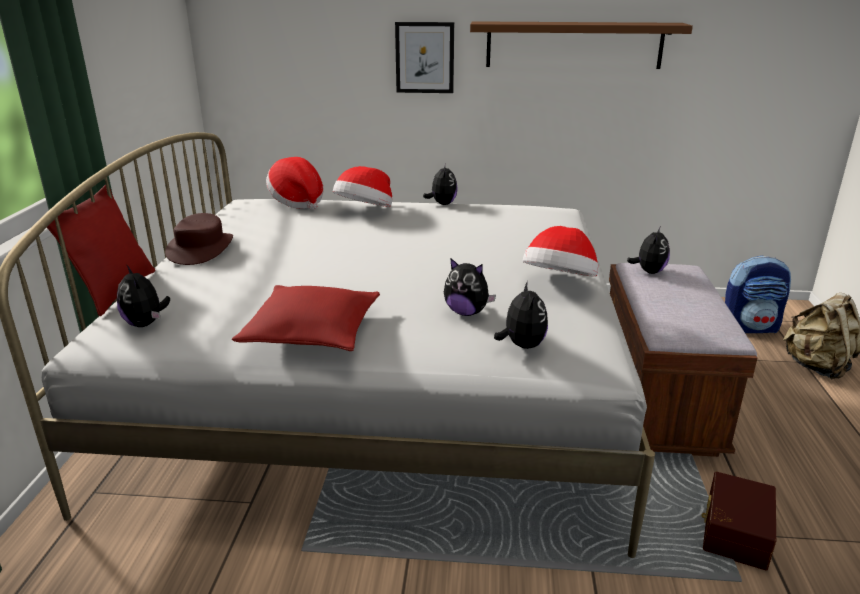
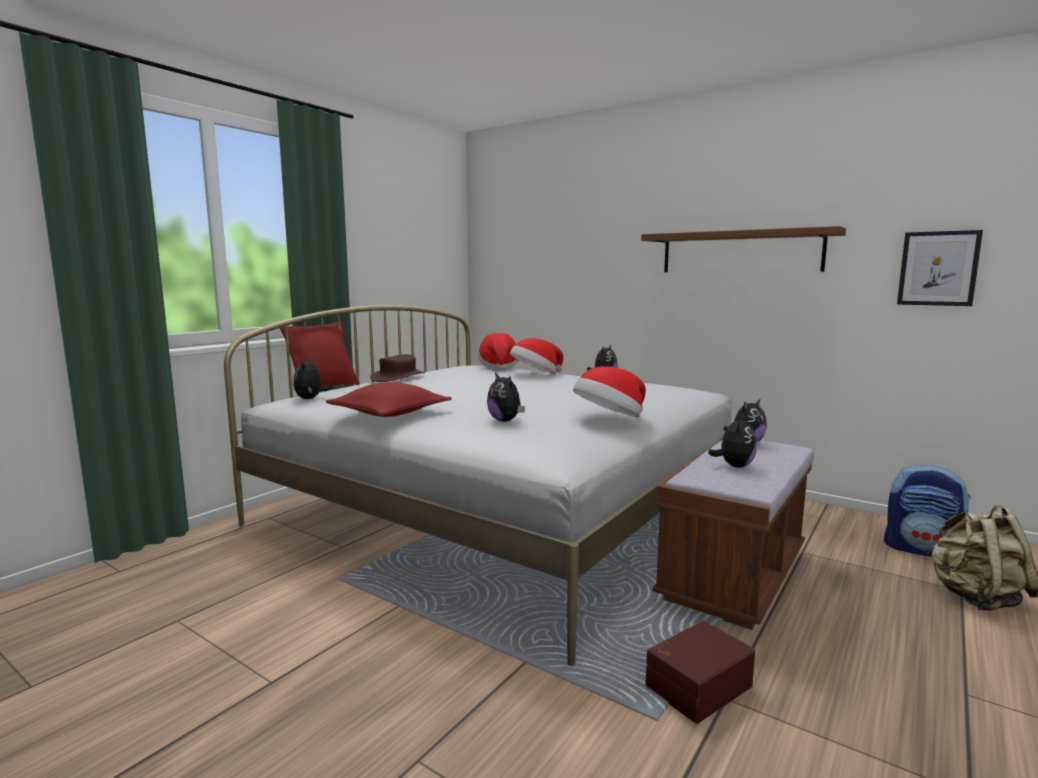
camera: 30 degrees right, 15 degrees down
picture [395,22,454,93] -> picture moved to [897,230,983,306]
plush toy [494,281,548,349] -> plush toy moved to [708,415,757,468]

